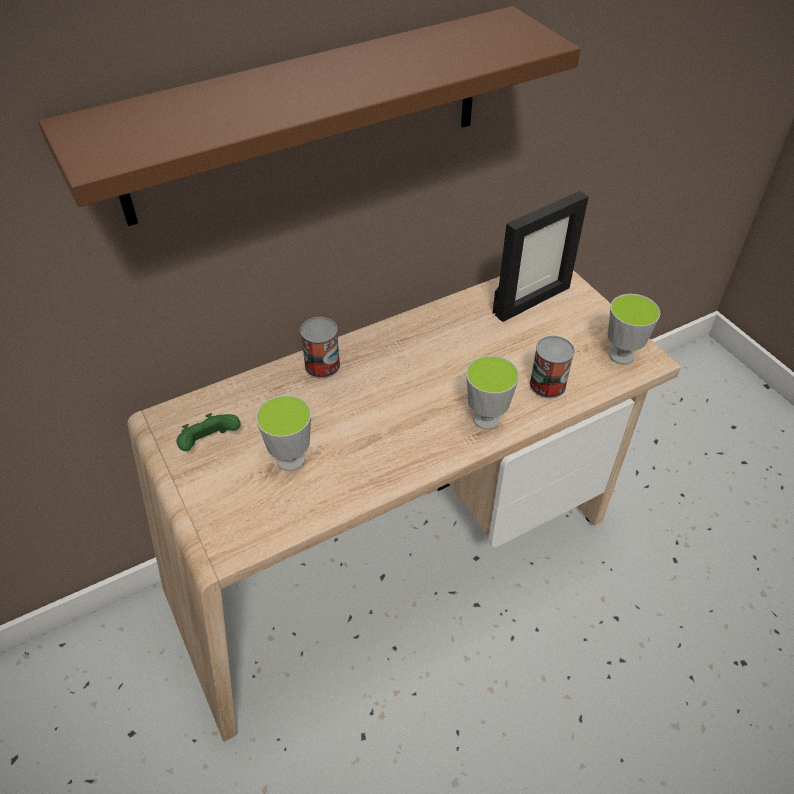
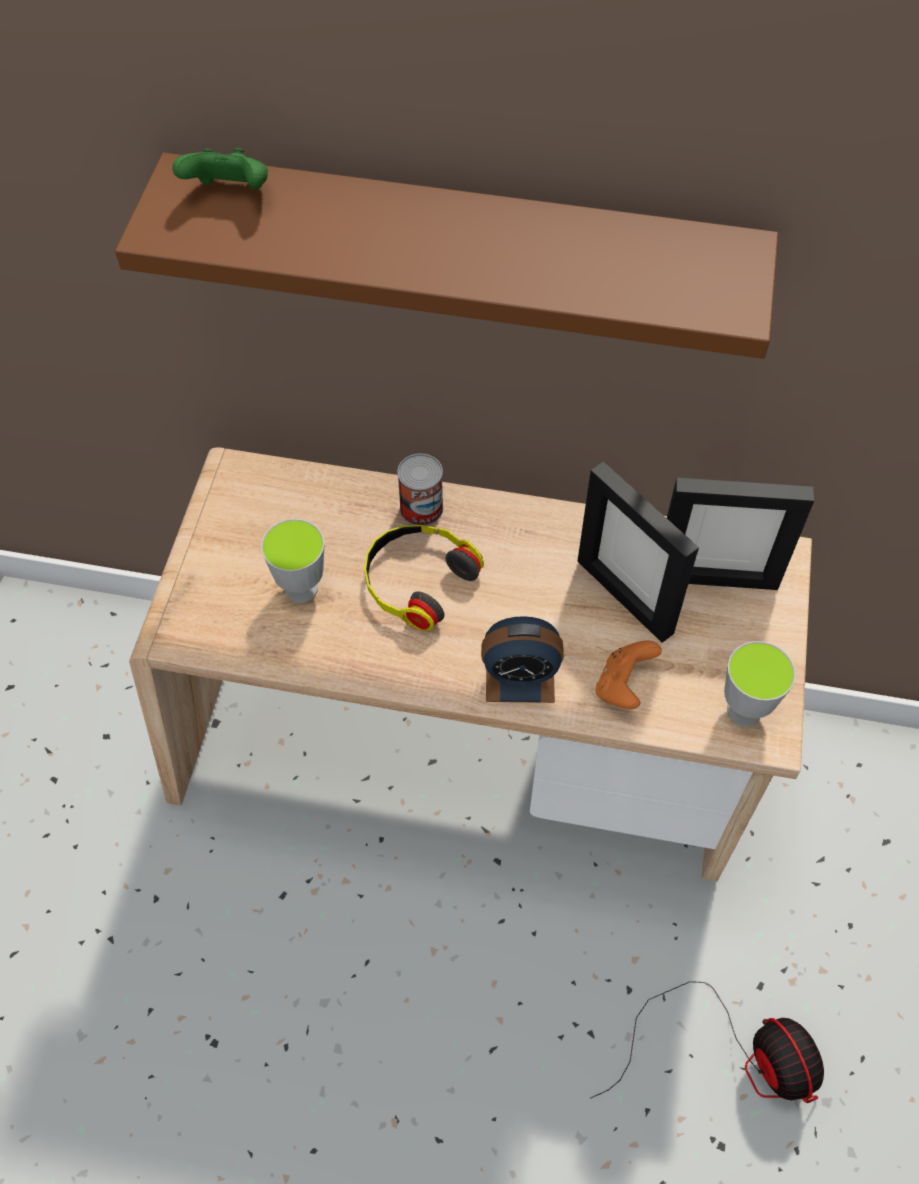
camera: 40 degrees right, 10 degrees up
green game controller [177,413,241,451] -> green game controller moved to [172,148,268,190]
cup [466,355,519,430] -> alarm clock [481,616,564,703]
can [530,336,575,398] -> orange game controller [596,640,662,709]
none -> headphones [364,525,484,631]
none -> picture frame [578,462,699,643]
none -> fan [590,981,824,1103]

